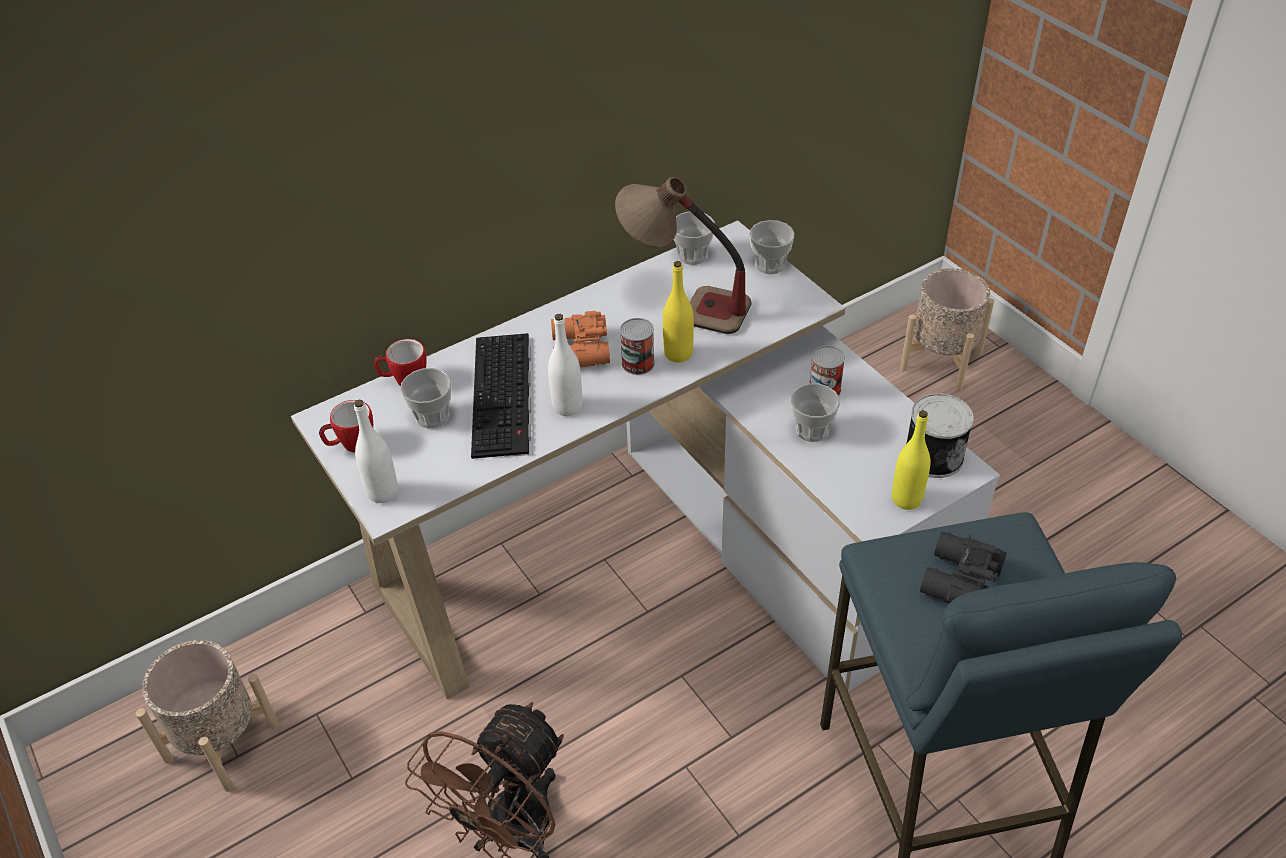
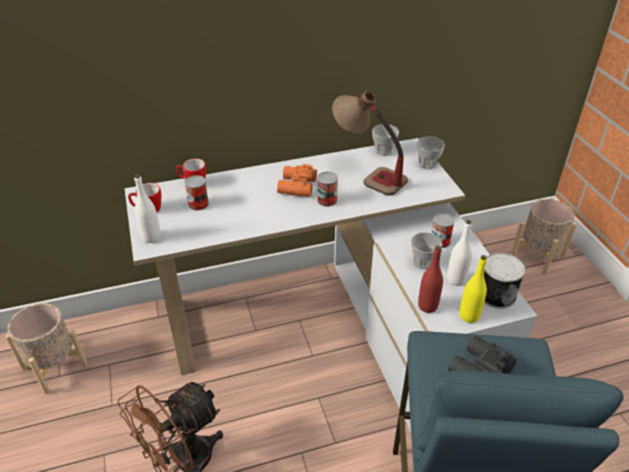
camera: 15 degrees right, 5 degrees down
cup [401,368,451,429] -> can [184,175,209,211]
keyboard [471,333,531,459] -> none
white bottle [548,314,582,416] -> white bottle moved to [447,220,472,286]
yellow bottle [663,261,694,363] -> none
none -> red bottle [418,246,443,313]

